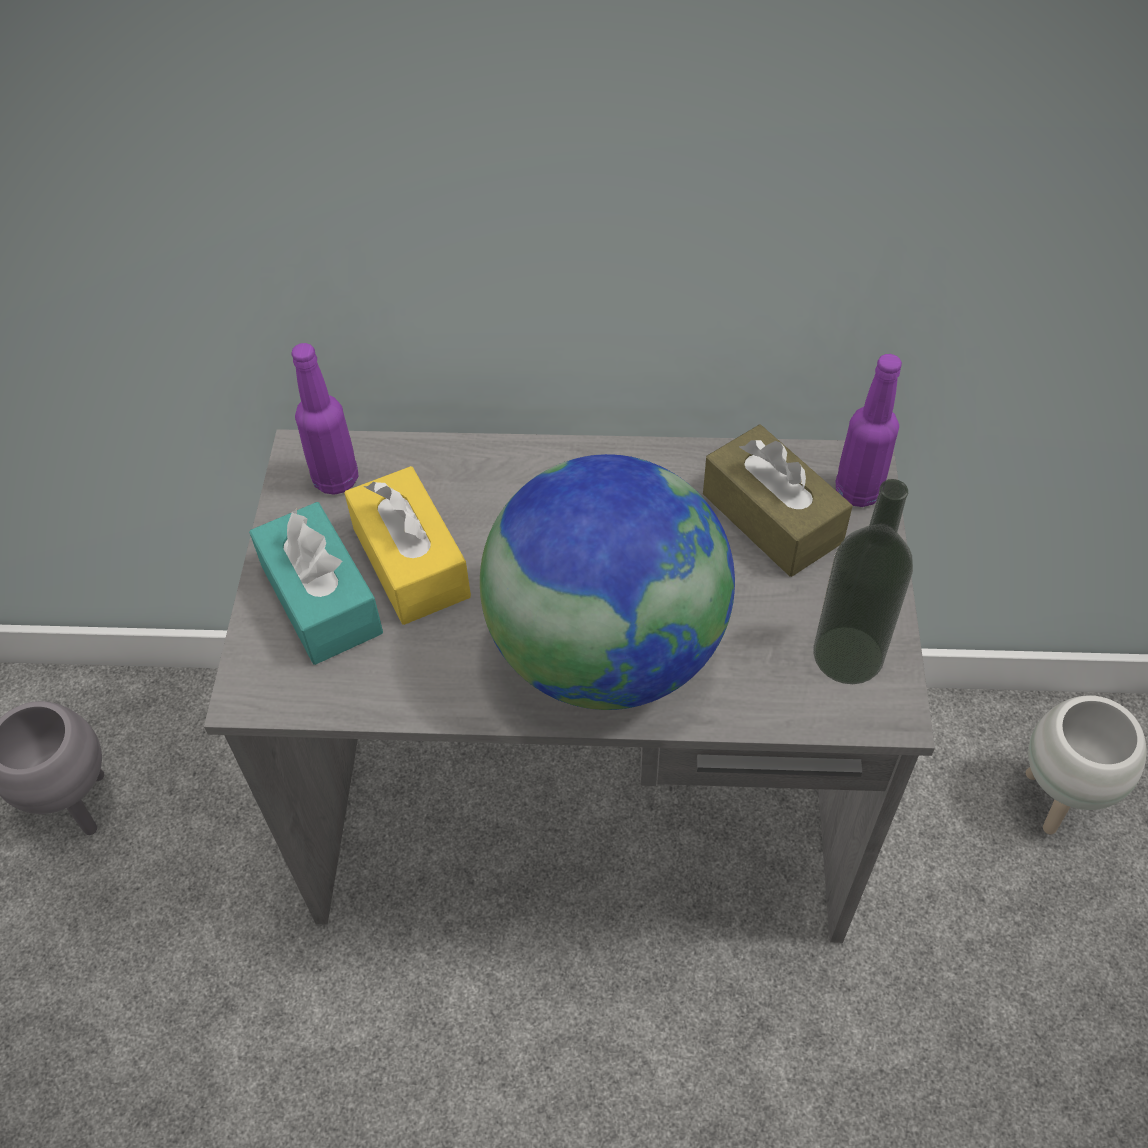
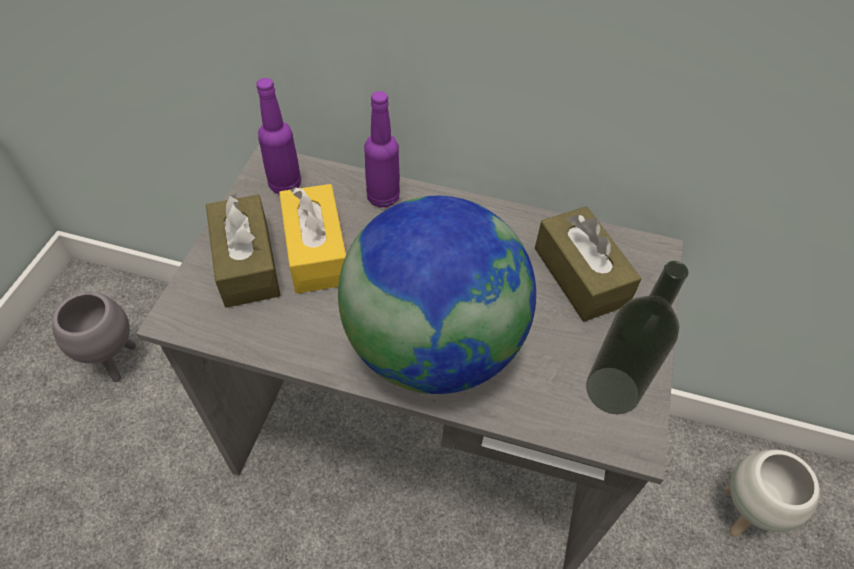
camera: 10 degrees right, 0 degrees up
turquoise tissue box [249,502,383,665] -> brown tissue box [206,194,281,308]
purple bottle [836,354,902,507] -> purple bottle moved to [364,91,400,207]

